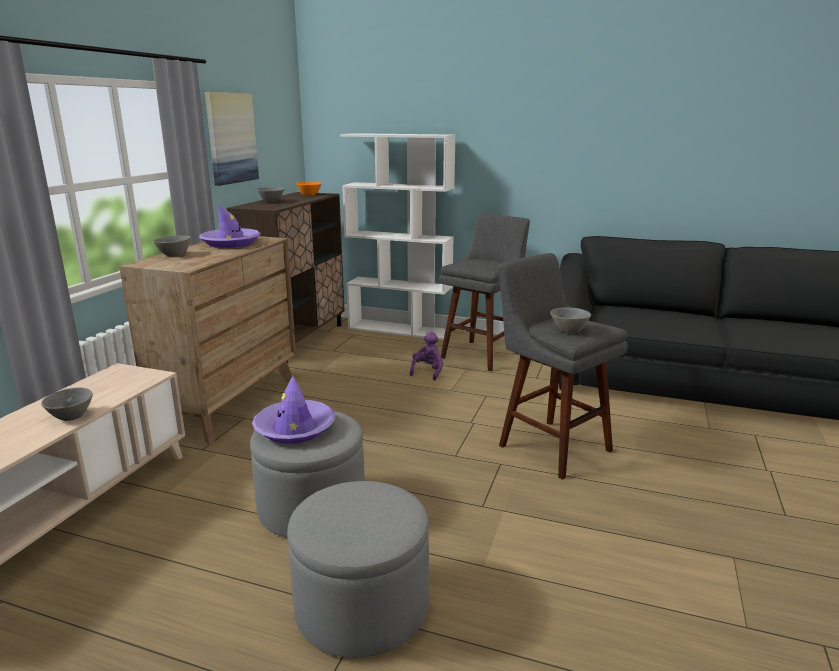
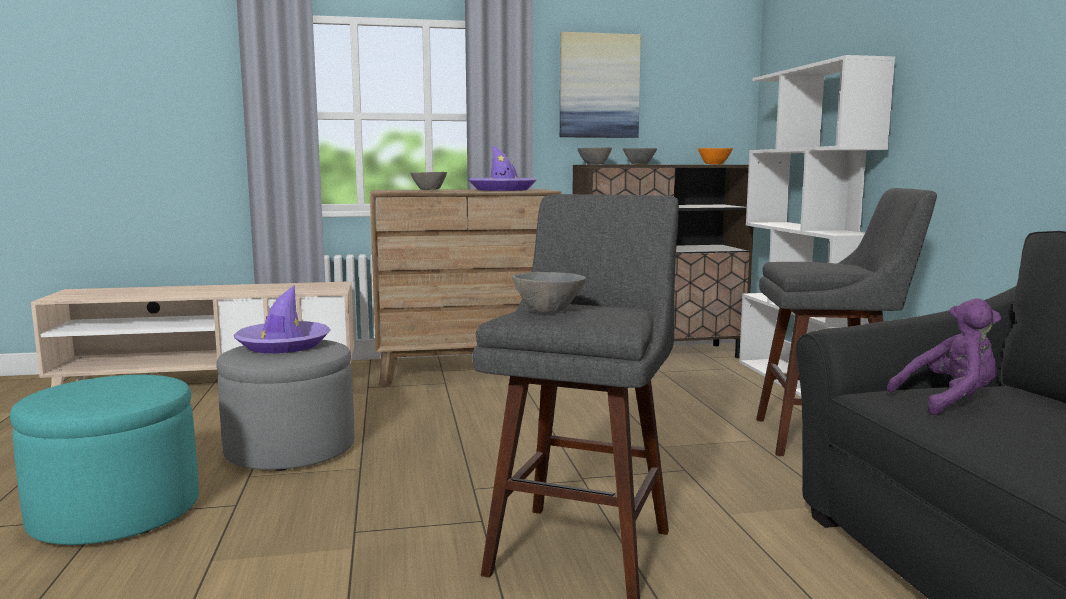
camera: 60 degrees right, 10 degrees down
grey bowl [41,387,93,421] -> grey bowl moved to [578,147,612,164]
grey ottoman [287,481,429,658] -> turquoise ottoman [10,375,199,545]
purple plush toy [410,332,443,381] -> purple plush toy moved to [887,298,1002,415]

